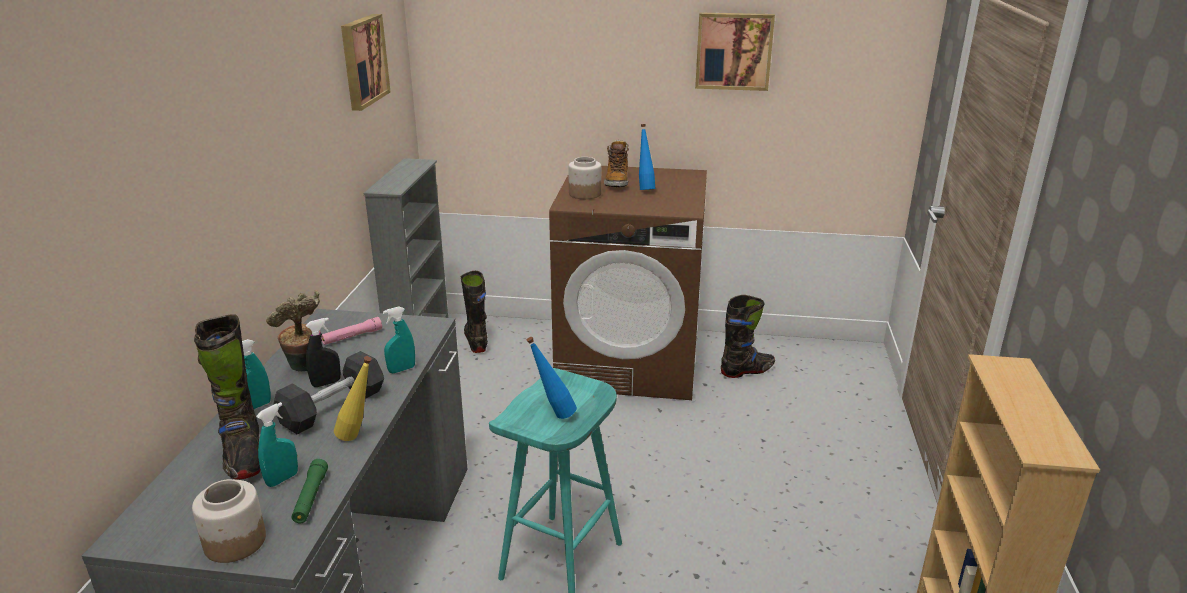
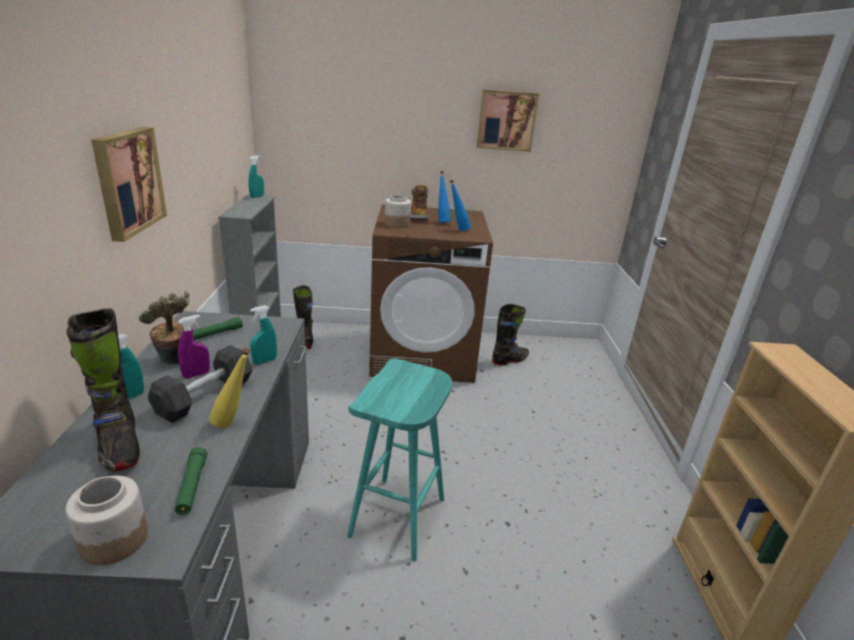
camera: 10 degrees left, 0 degrees up
turquoise spray bottle [256,402,298,487] -> turquoise spray bottle moved to [248,155,264,198]
black spray bottle [306,318,341,387] -> purple spray bottle [178,315,210,379]
pink flashlight [321,317,382,345] -> green flashlight [192,317,243,340]
picture [341,14,391,111] -> picture moved to [91,127,167,242]
blue bottle [527,337,577,419] -> blue bottle moved to [450,180,471,231]

